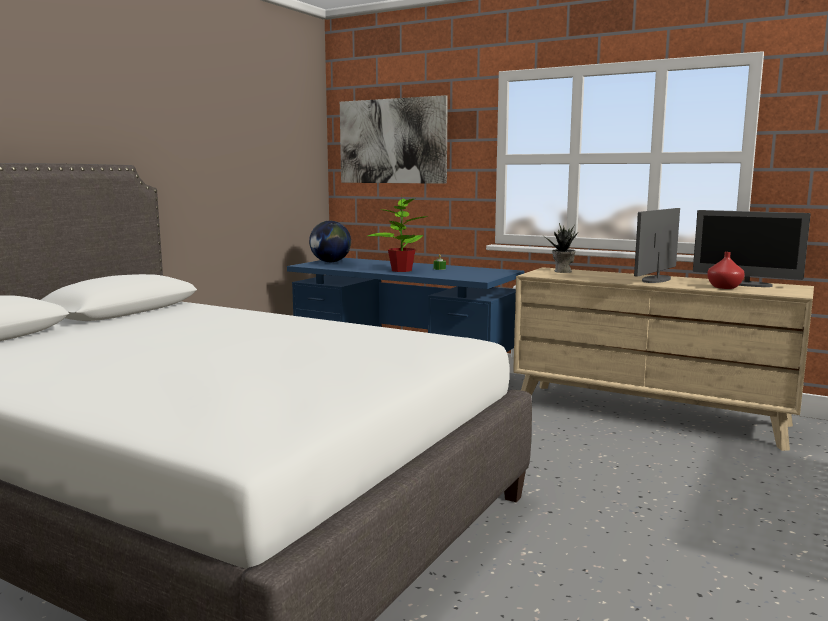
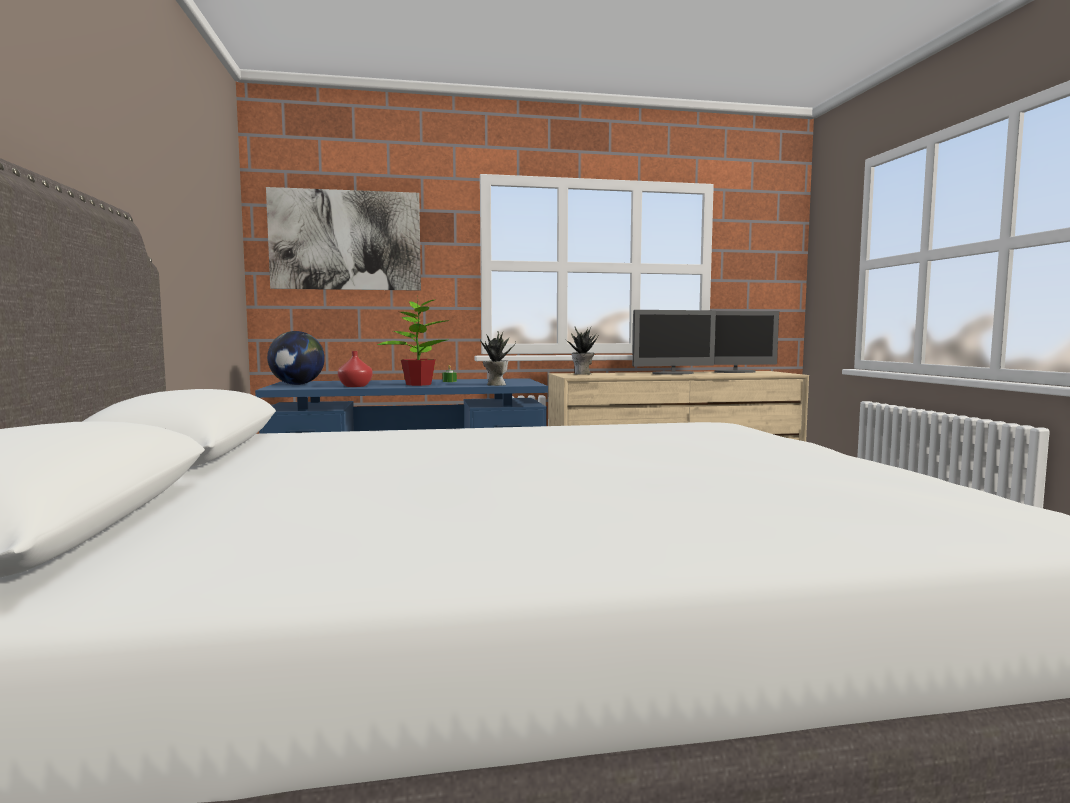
camera: 40 degrees left, 5 degrees down
monitor [634,208,680,283] -> monitor turned 105 degrees counterclockwise [632,310,716,375]
red vase [707,252,745,289] -> red vase moved to [338,351,373,387]
none -> potted plant [480,331,516,386]

